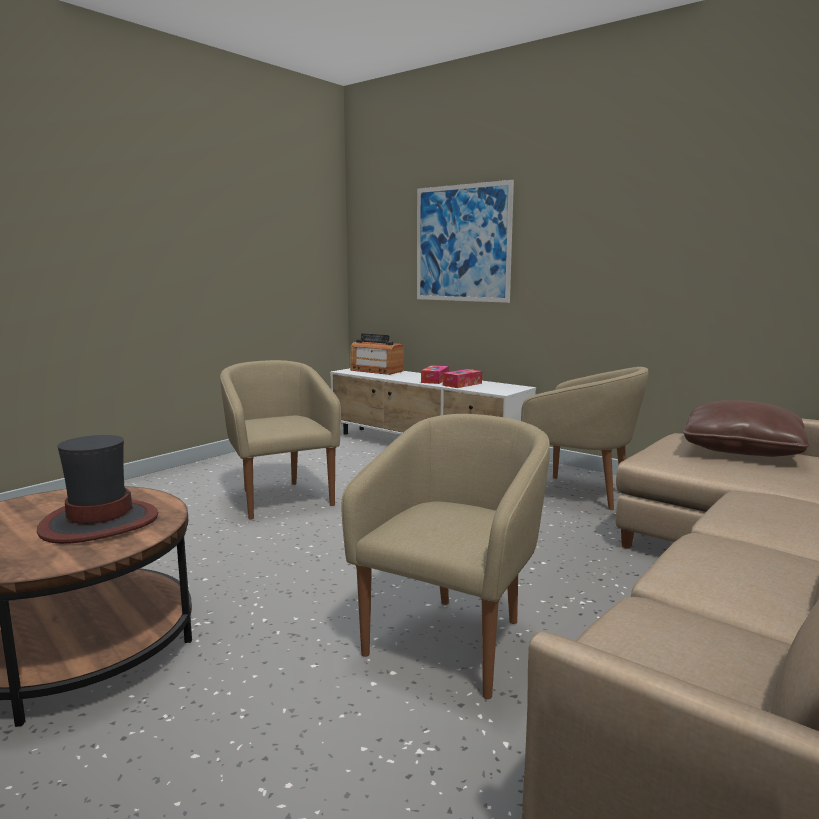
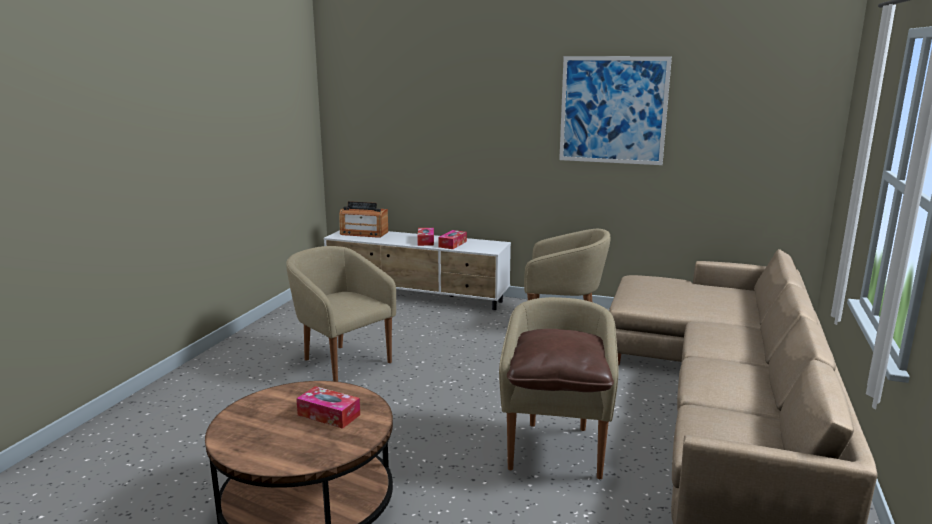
camera: 20 degrees left, 5 degrees up
hat [37,435,158,544] -> tissue box [296,386,360,429]
picture [417,180,514,303] -> picture moved to [559,56,672,165]
brown pillow [682,400,810,457] -> brown pillow moved to [507,329,614,392]

